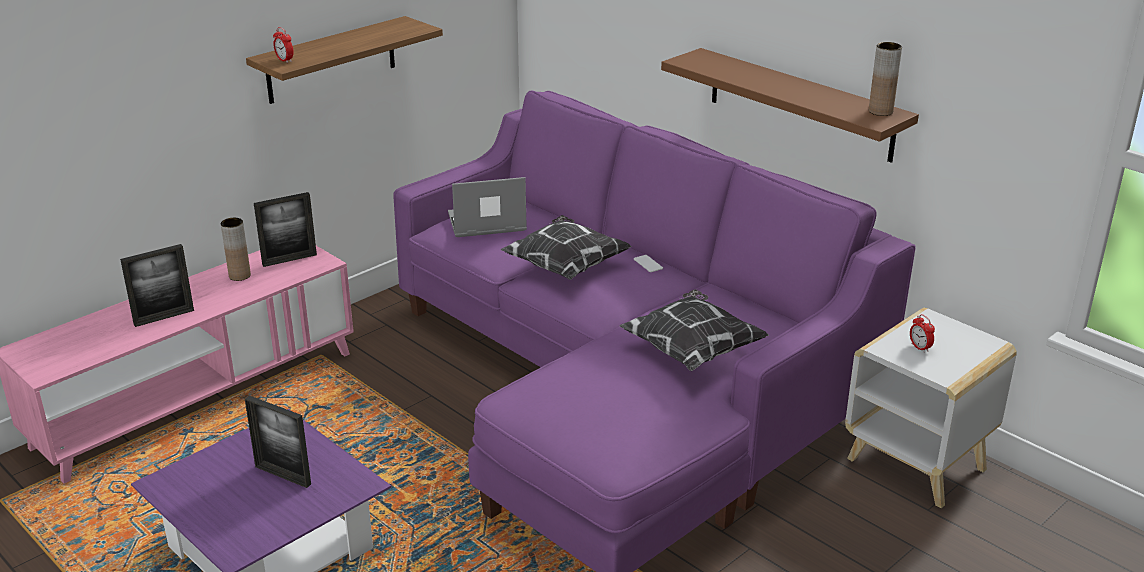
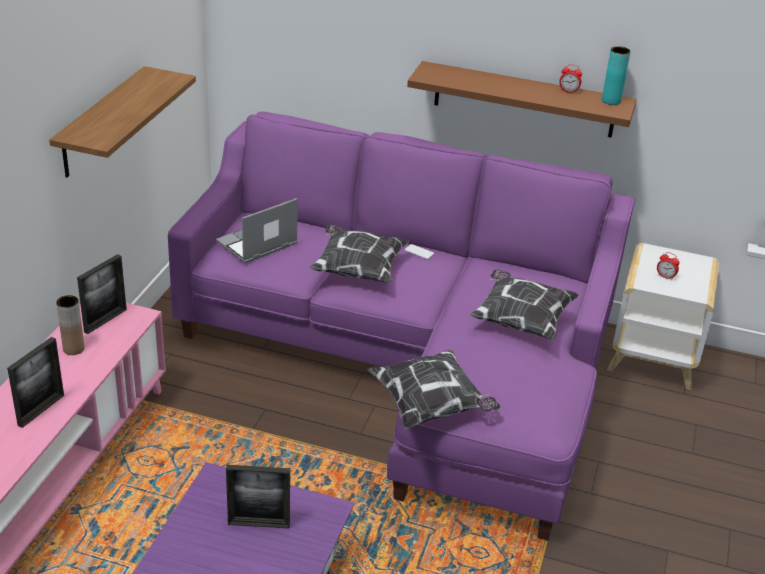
camera: 30 degrees left, 5 degrees up
alarm clock [273,27,294,63] -> alarm clock moved to [559,64,582,94]
brown vase [869,42,902,116] -> turquoise vase [602,46,631,105]
none -> pillow [367,350,500,429]

